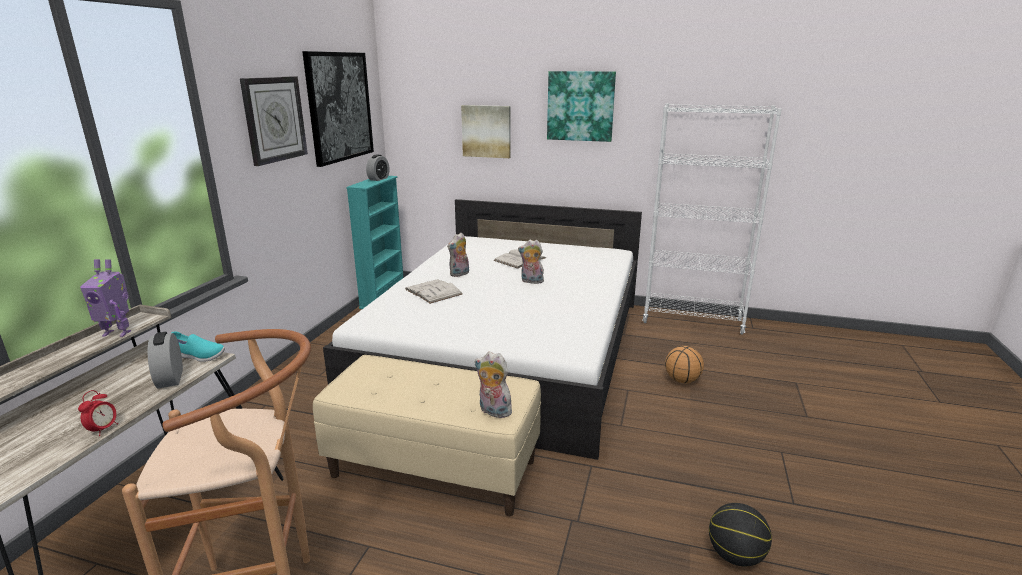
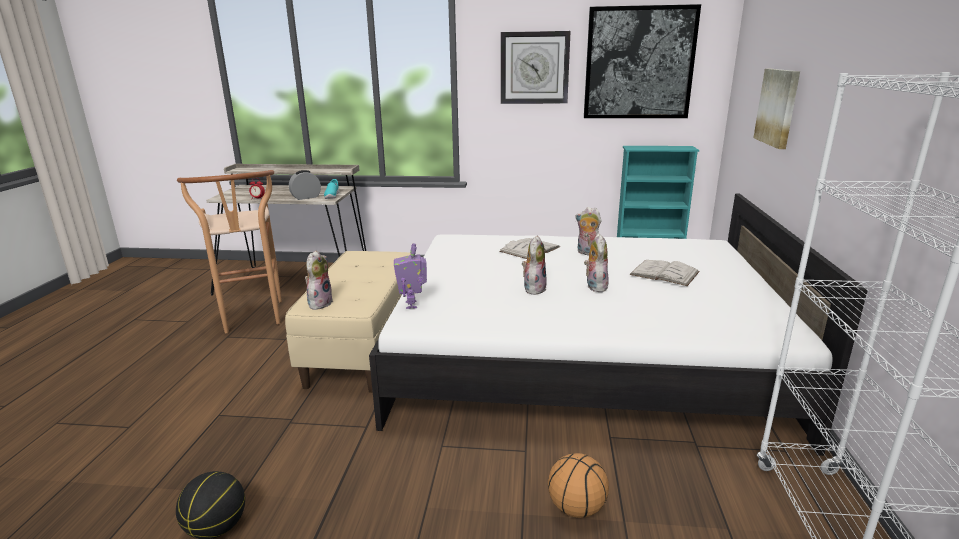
camera: 80 degrees right, 0 degrees up
toy robot [80,259,131,337] -> toy robot moved to [394,243,427,309]
alarm clock [366,154,389,181] -> none
picture [547,71,616,142] -> none
none -> plush toy [522,235,547,295]

